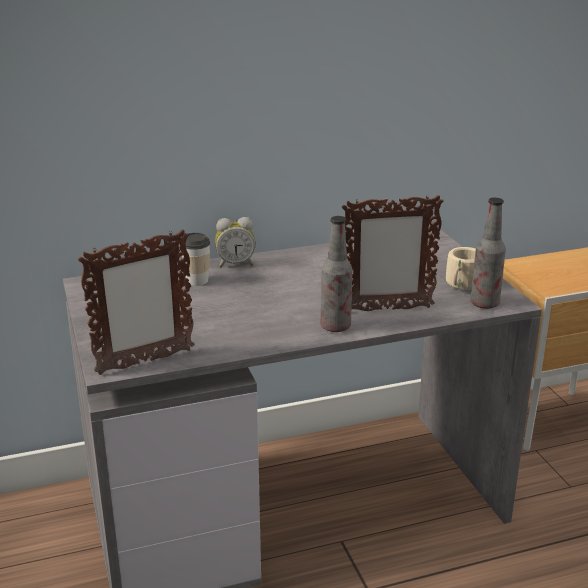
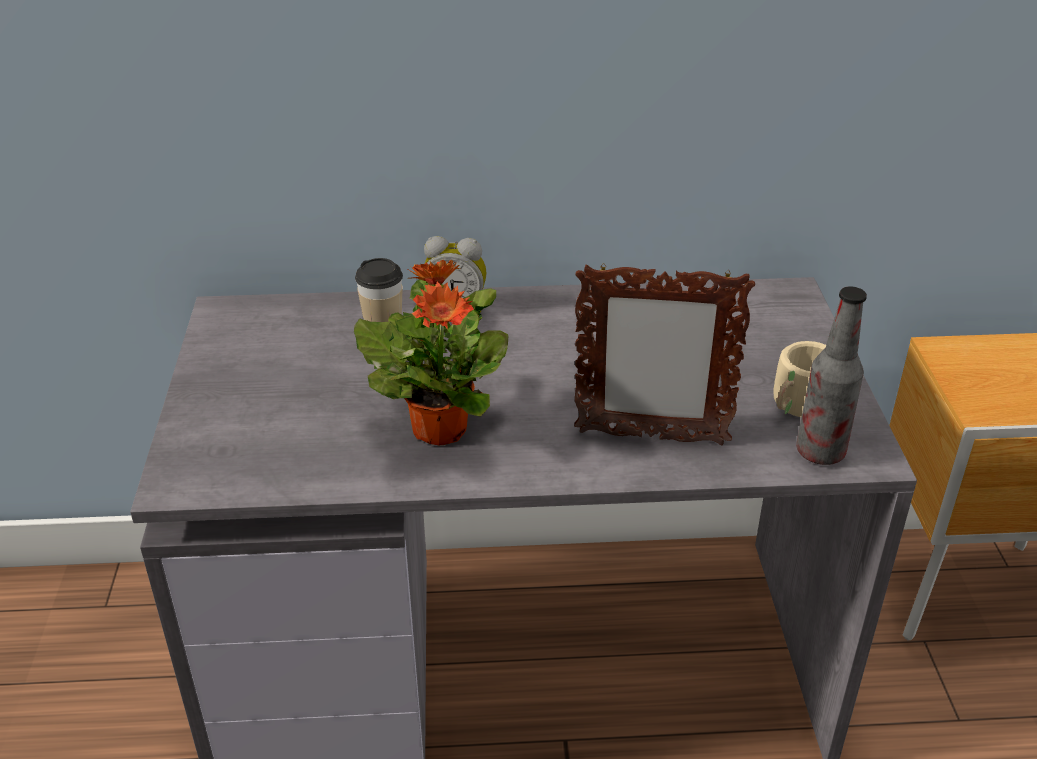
camera: 15 degrees right, 10 degrees up
picture frame [78,229,195,375] -> none
bottle [321,216,352,332] -> none
none -> potted plant [354,260,508,445]

